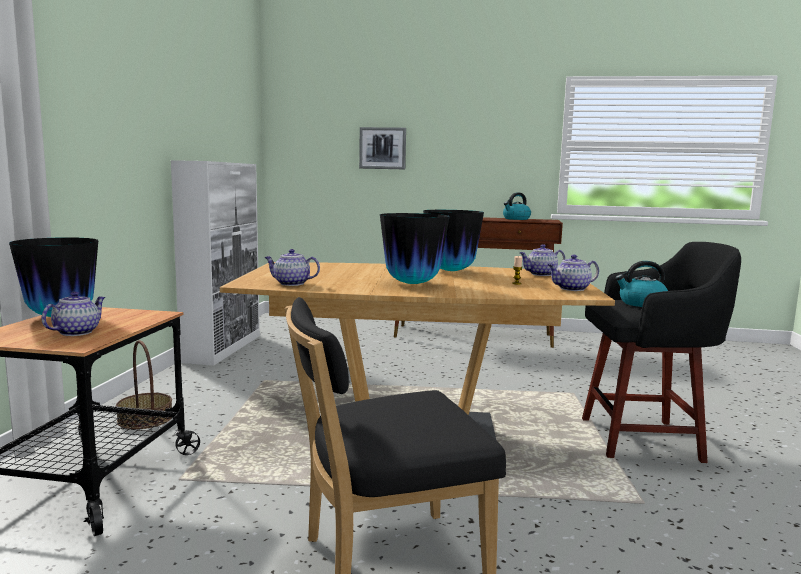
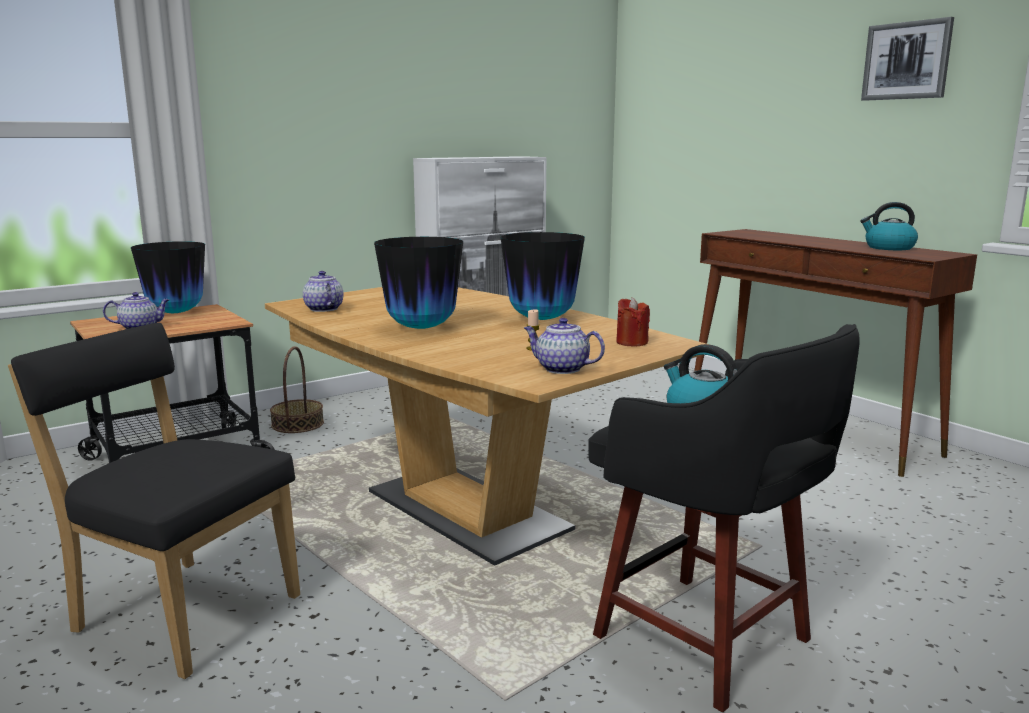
camera: 45 degrees right, 5 degrees up
picture [359,127,406,169] -> picture moved to [861,17,954,101]
teapot [520,244,565,276] -> red candle [616,297,650,346]

